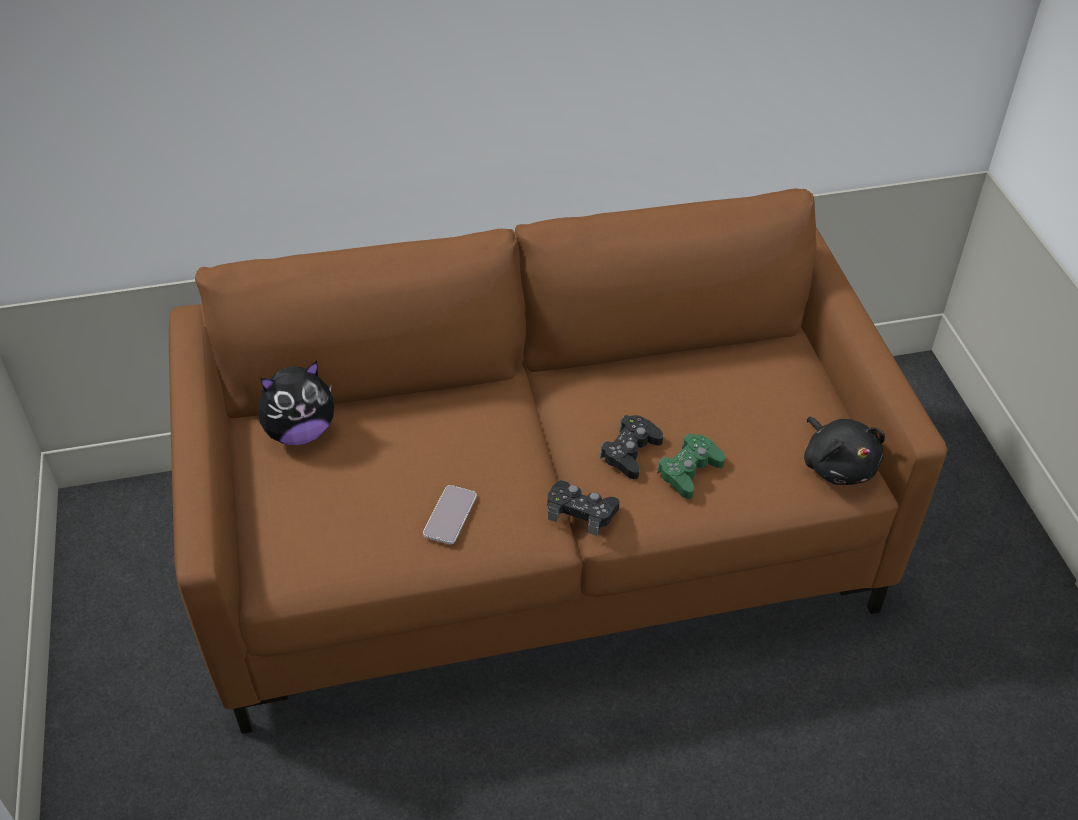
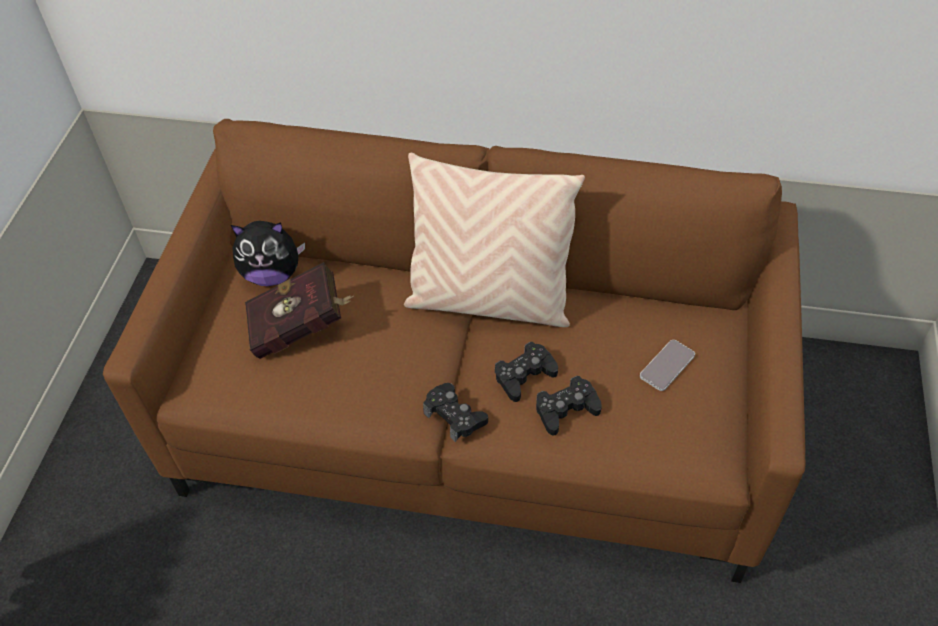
camera: 25 degrees right, 5 degrees up
phone [423,485,477,544] -> phone moved to [640,340,695,391]
green game controller [657,433,725,499] -> black game controller [536,376,602,436]
black plush toy [804,417,885,485] -> none
none -> red book [245,262,354,359]
none -> beige pillow [404,153,585,327]

